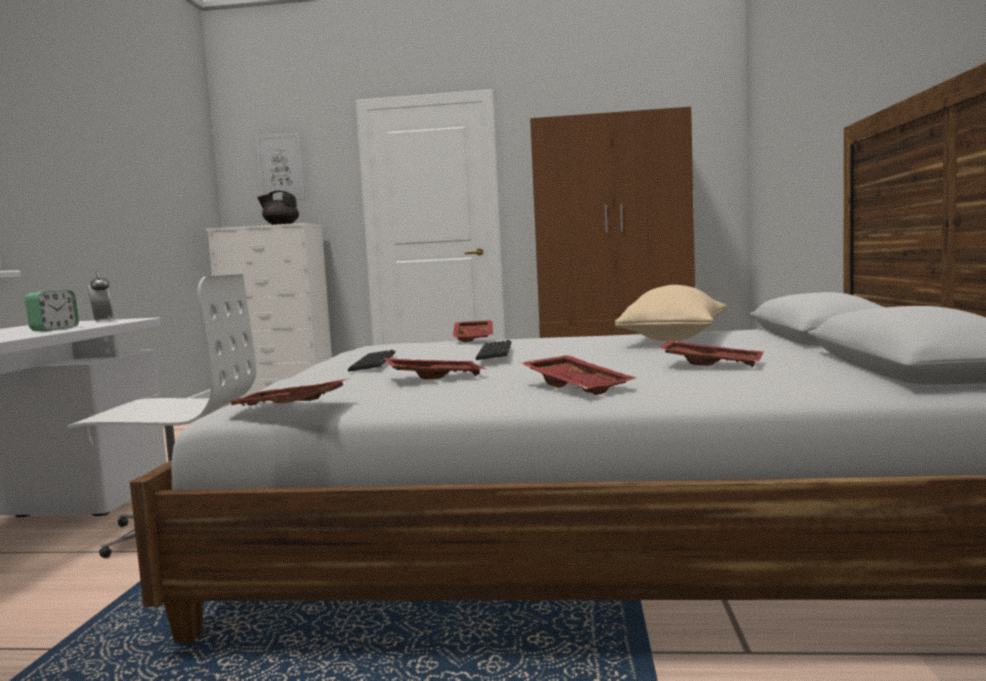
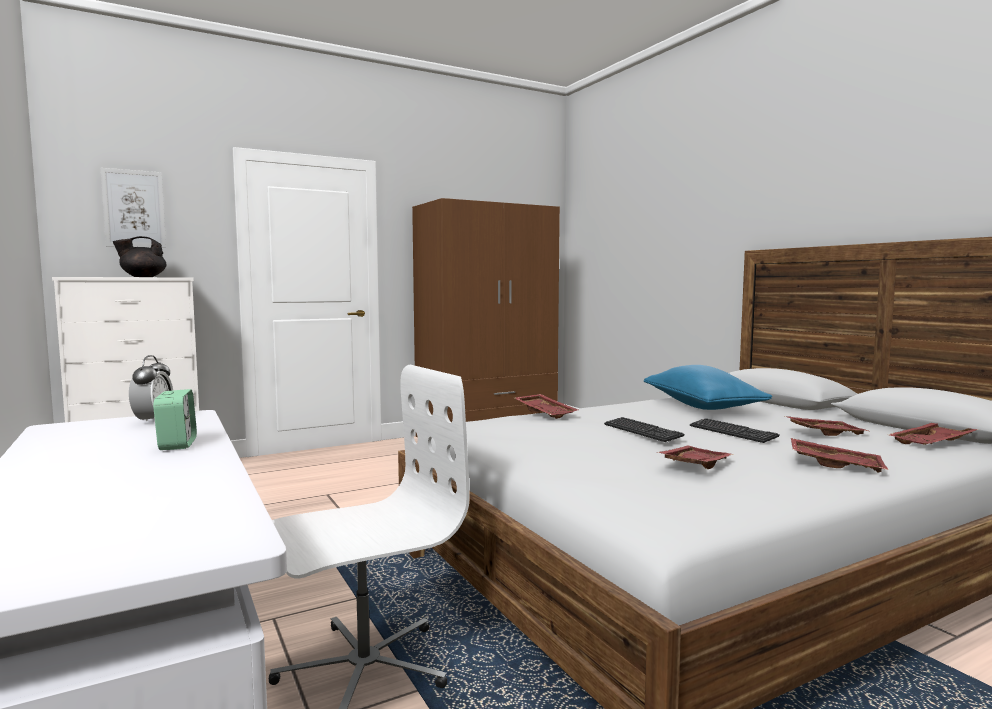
camera: 35 degrees left, 0 degrees up
alarm clock [87,271,114,322] -> alarm clock turned 60 degrees clockwise [129,355,173,421]
red tray [227,378,350,406] -> red tray moved to [889,423,979,445]
keyboard [348,350,396,372] -> keyboard moved to [690,418,780,443]
beige pillow [615,285,727,341] -> blue pillow [644,365,772,410]

